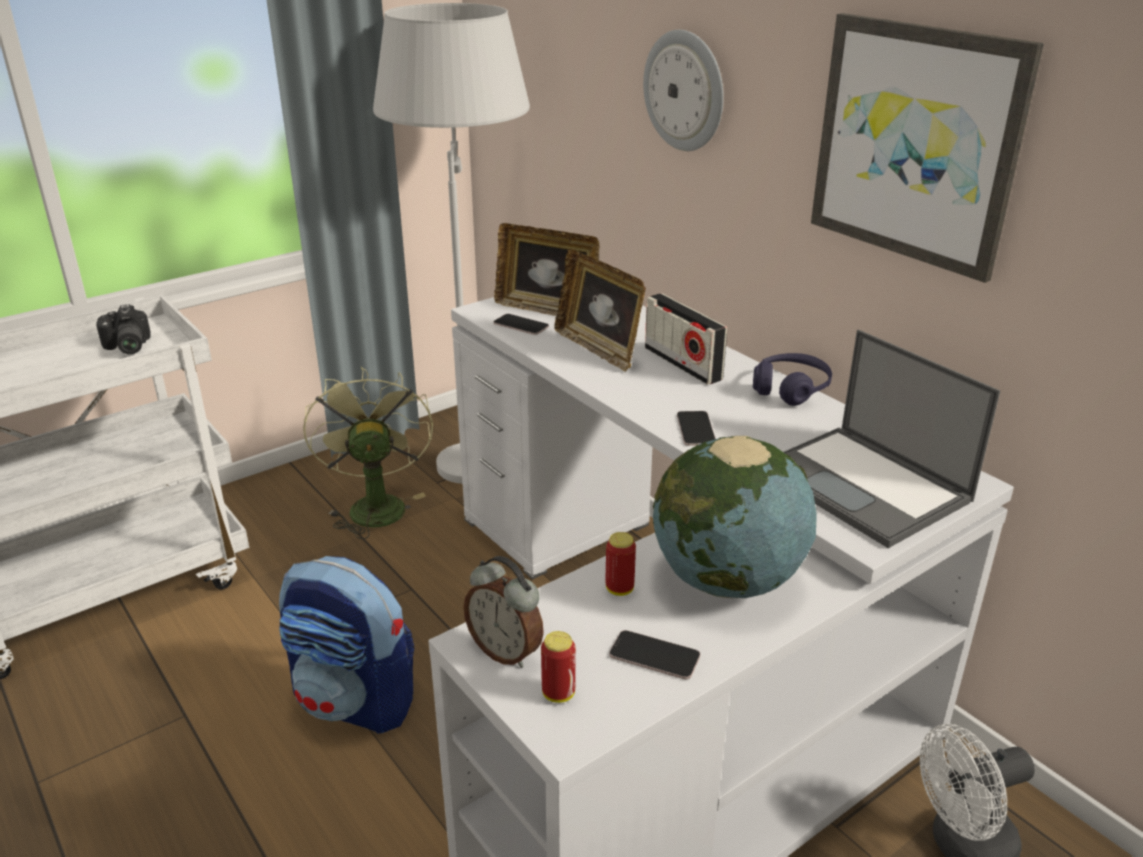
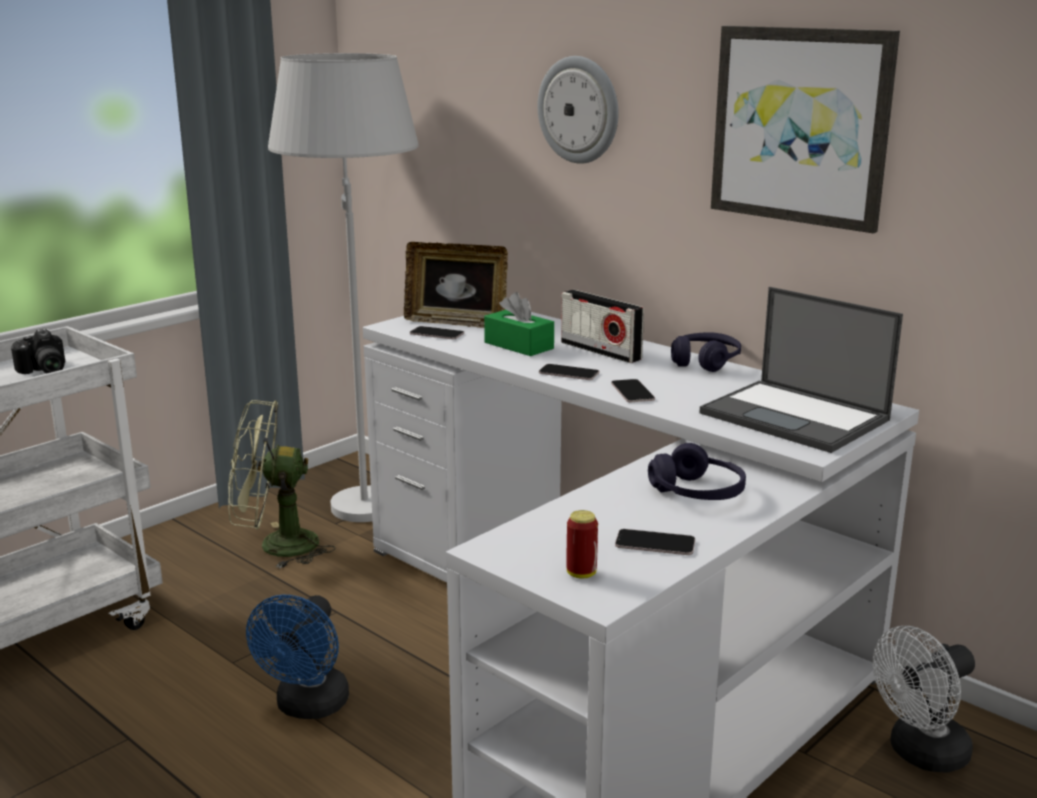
camera: 10 degrees left, 10 degrees down
backpack [279,556,414,734] -> blue fan [246,594,349,719]
green fan [303,367,433,539] -> green fan turned 75 degrees counterclockwise [228,400,336,569]
alarm clock [464,556,544,668] -> none
picture frame [554,249,646,372] -> green tissue box [484,292,554,356]
can [606,532,636,596] -> none
globe [653,436,817,598] -> purple headphones [648,443,746,500]
none -> phone [539,364,599,380]

